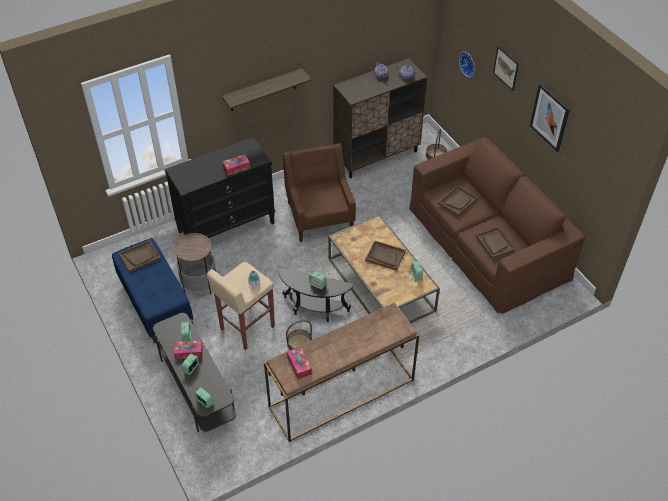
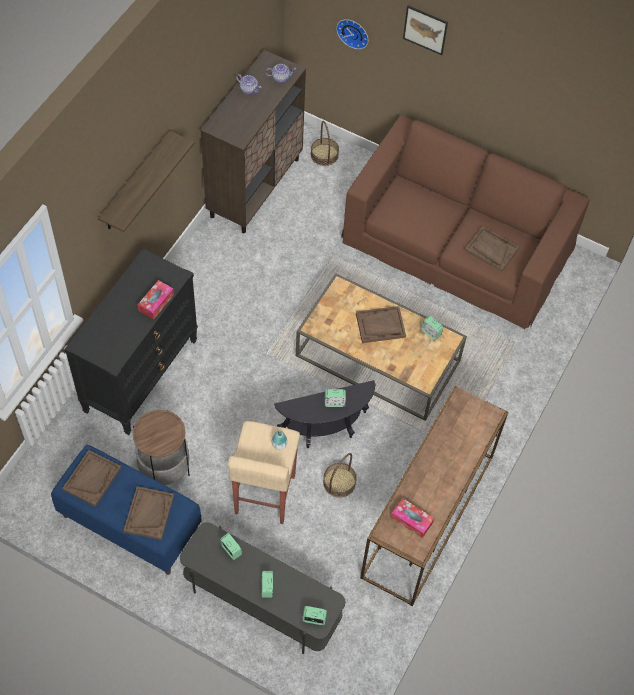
camera: 35 degrees left, 10 degrees up
tissue box [174,340,203,359] -> none
brown armchair [283,143,356,242] -> none
brown tray [438,186,478,216] -> brown tray moved to [124,486,174,540]
picture [530,83,570,152] -> none

